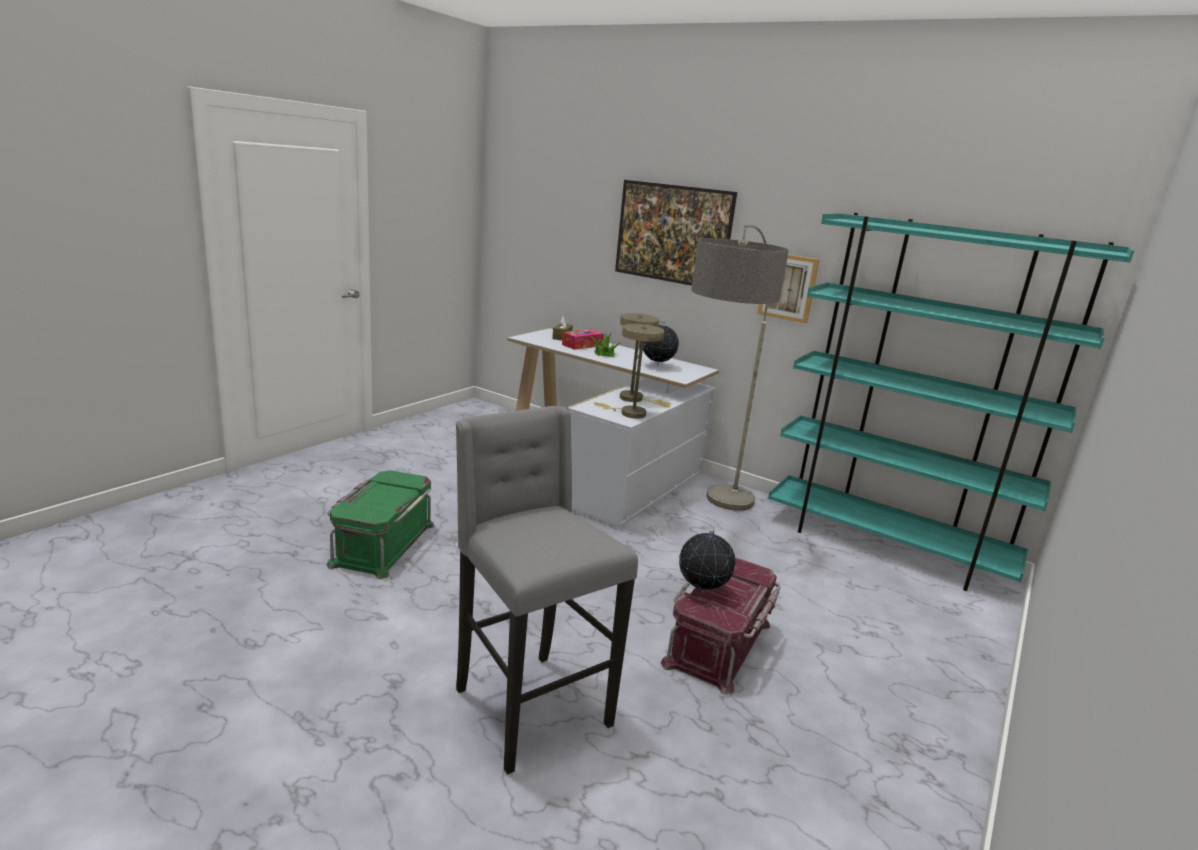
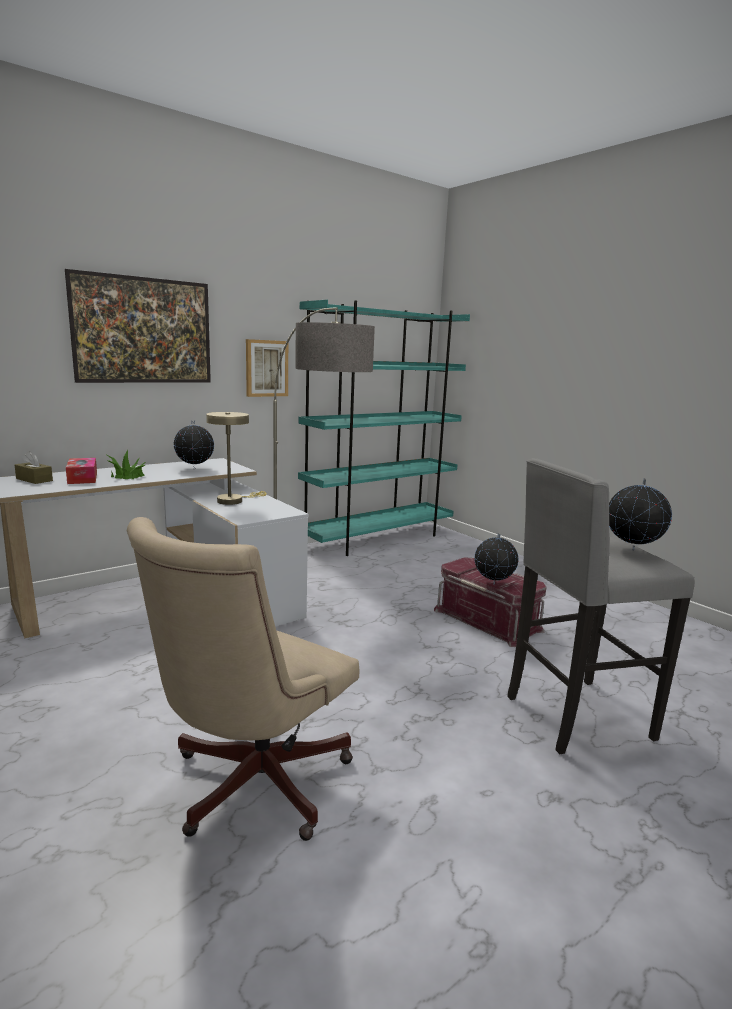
camera: 70 degrees left, 5 degrees down
green storage box [327,470,435,579] -> beige office chair [127,517,359,841]
beige table lamp [594,324,664,419] -> none
none -> globe [609,478,672,551]

